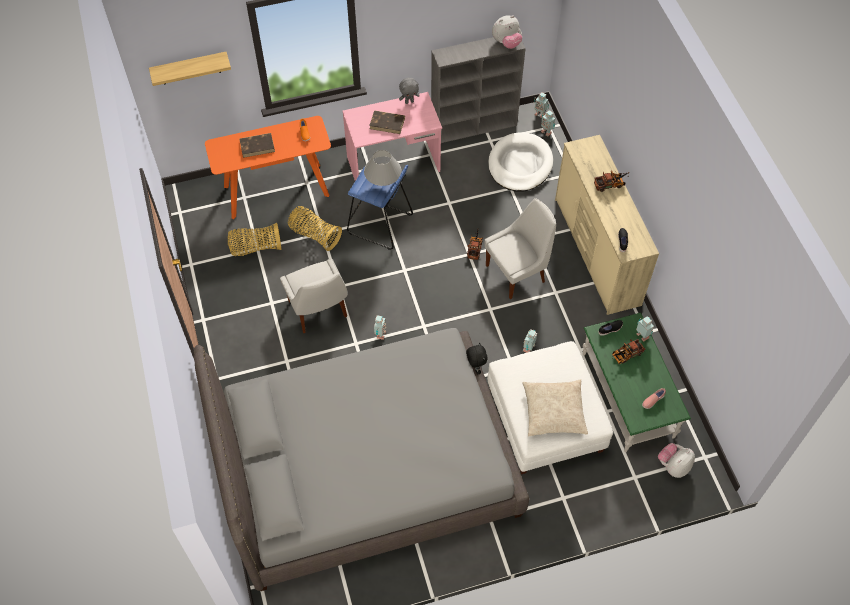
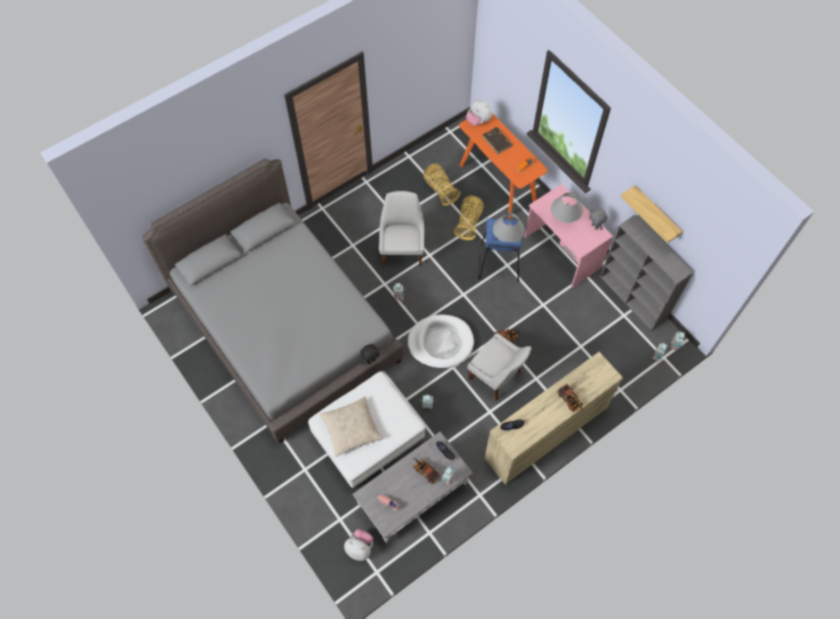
camera: 70 degrees right, 5 degrees up
shelf [149,52,231,86] -> shelf moved to [620,185,683,243]
white chair [280,259,348,333] -> white chair turned 135 degrees clockwise [379,191,424,266]
brown book [369,110,405,134] -> grey table lamp [551,193,583,223]
white dog bed [488,132,553,192] -> white dog bed moved to [408,314,474,369]
plush toy [492,15,522,49] -> plush toy moved to [466,100,492,126]
green coffee table [583,313,691,452] -> grey coffee table [352,431,473,543]

